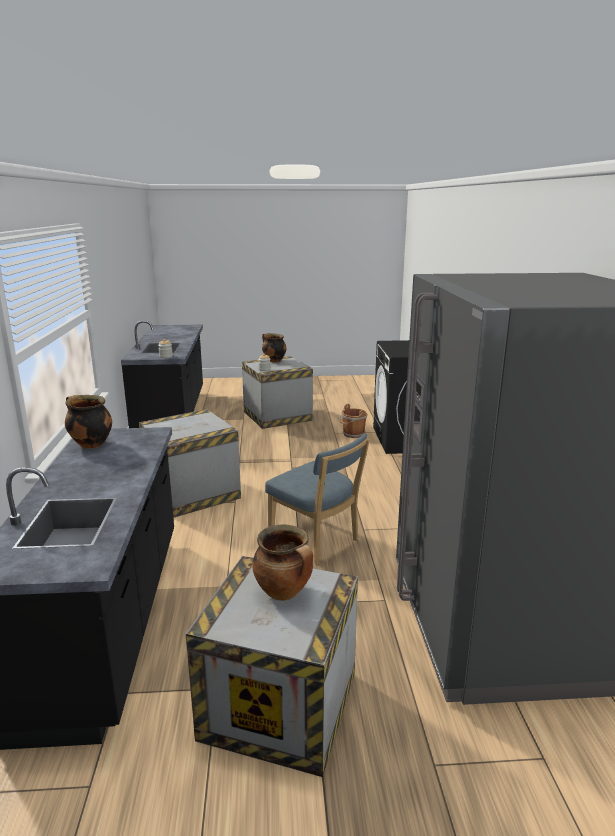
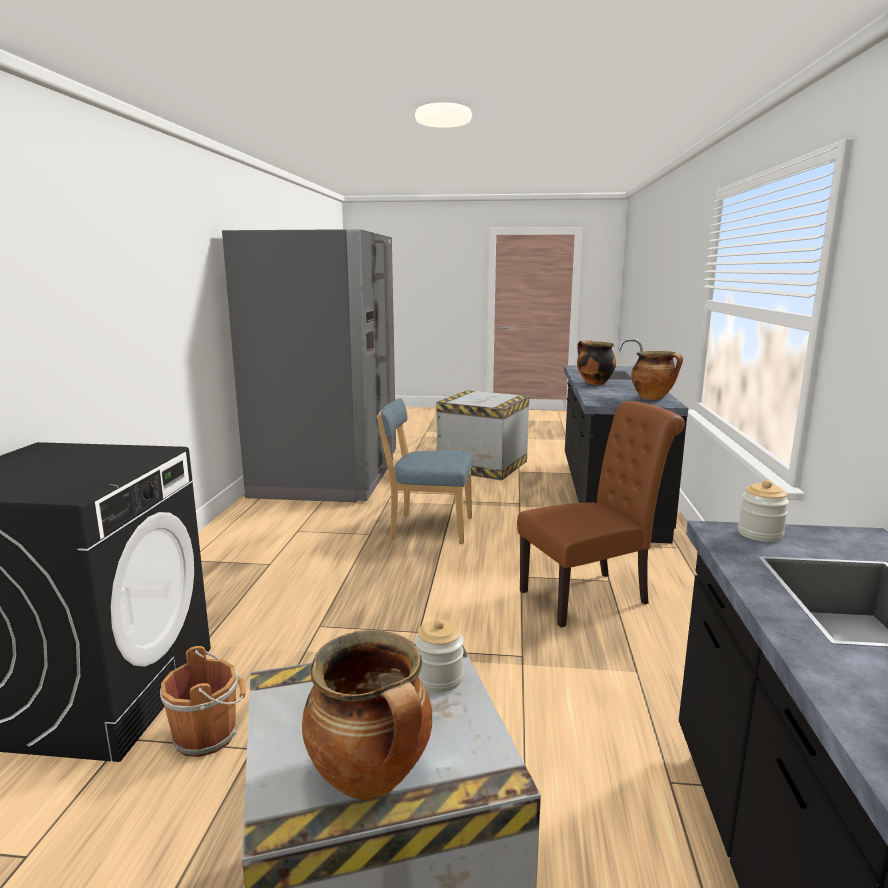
camera: 170 degrees left, 5 degrees down
crate [139,409,241,518] -> brown chair [517,401,685,627]
cooking pot [253,525,313,601] -> cooking pot moved to [577,340,616,385]
blue chair [265,434,370,565] -> blue chair turned 45 degrees counterclockwise [377,398,474,544]

